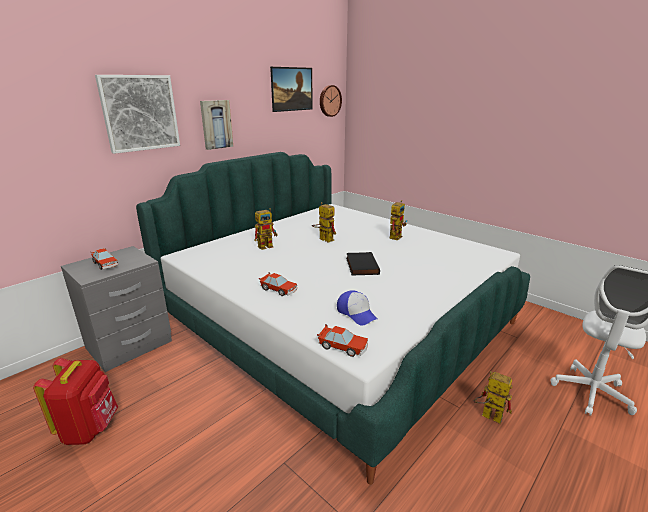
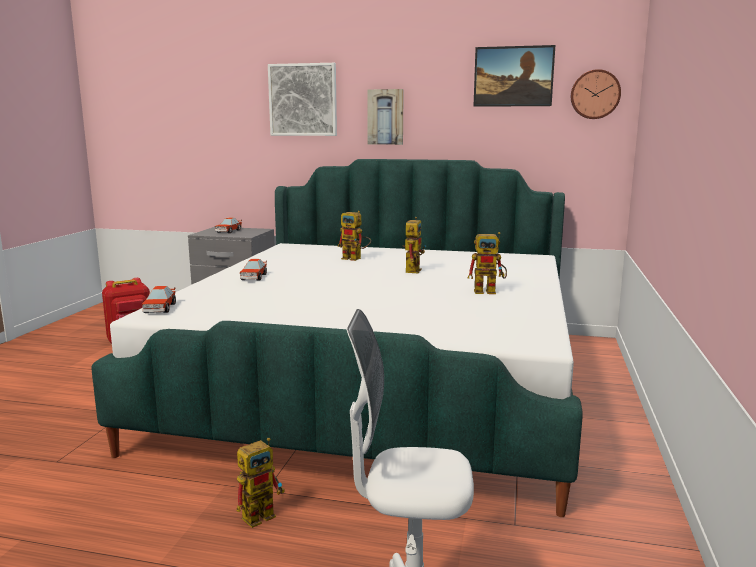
camera: 60 degrees right, 10 degrees down
cap [337,290,378,325] -> none
black book [346,252,380,275] -> none
toy robot [474,371,512,424] -> toy robot turned 45 degrees clockwise [237,438,285,528]

